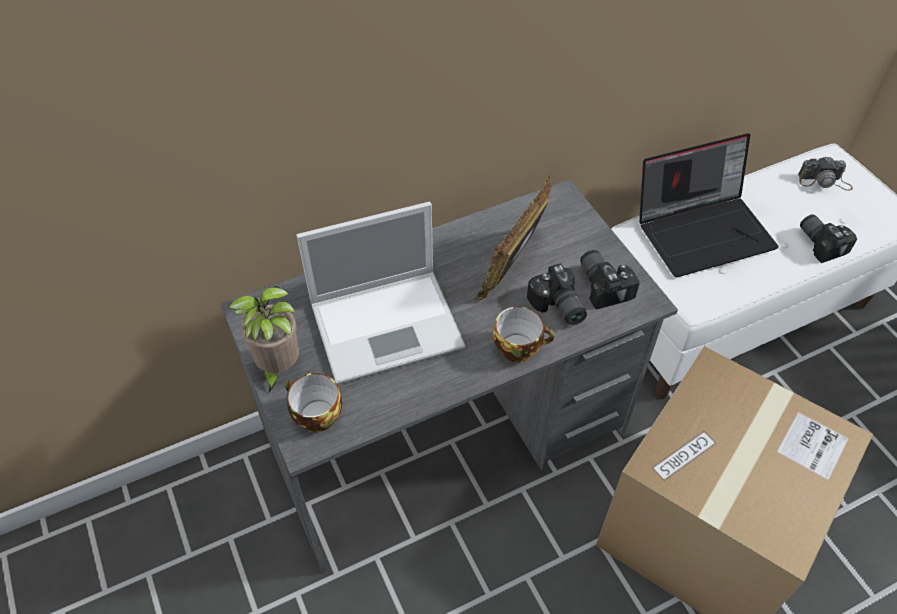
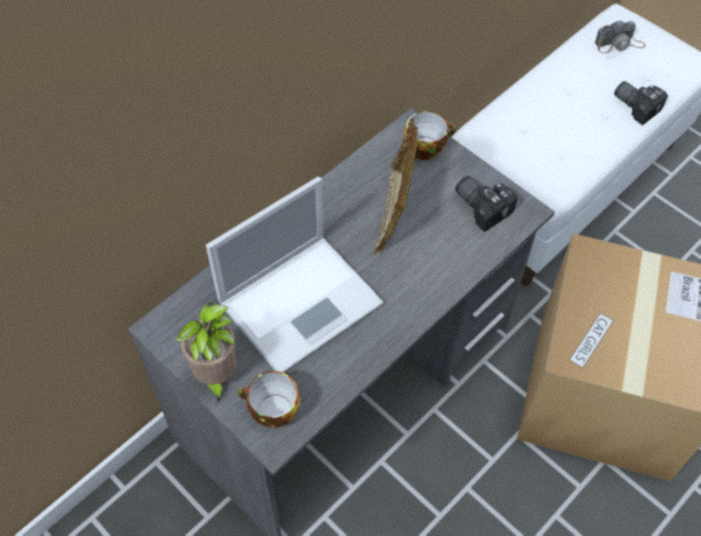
camera: 20 degrees left, 5 degrees up
cup [493,306,555,363] -> cup moved to [405,111,456,160]
camera [527,263,587,325] -> none
laptop [639,134,779,277] -> none

